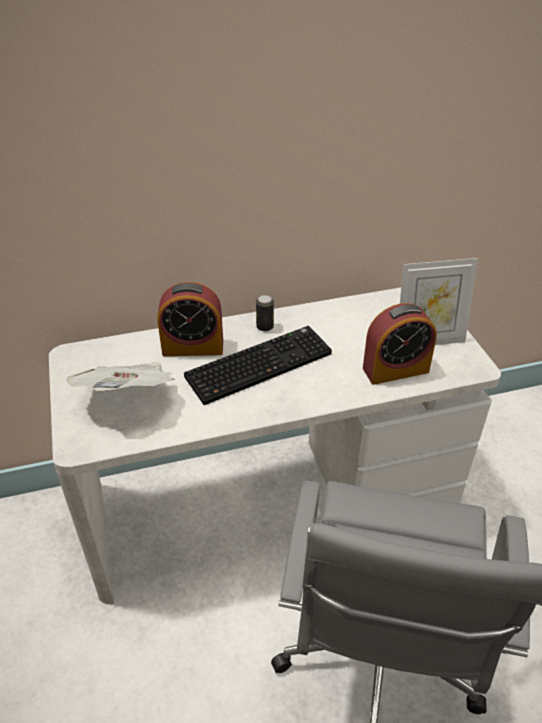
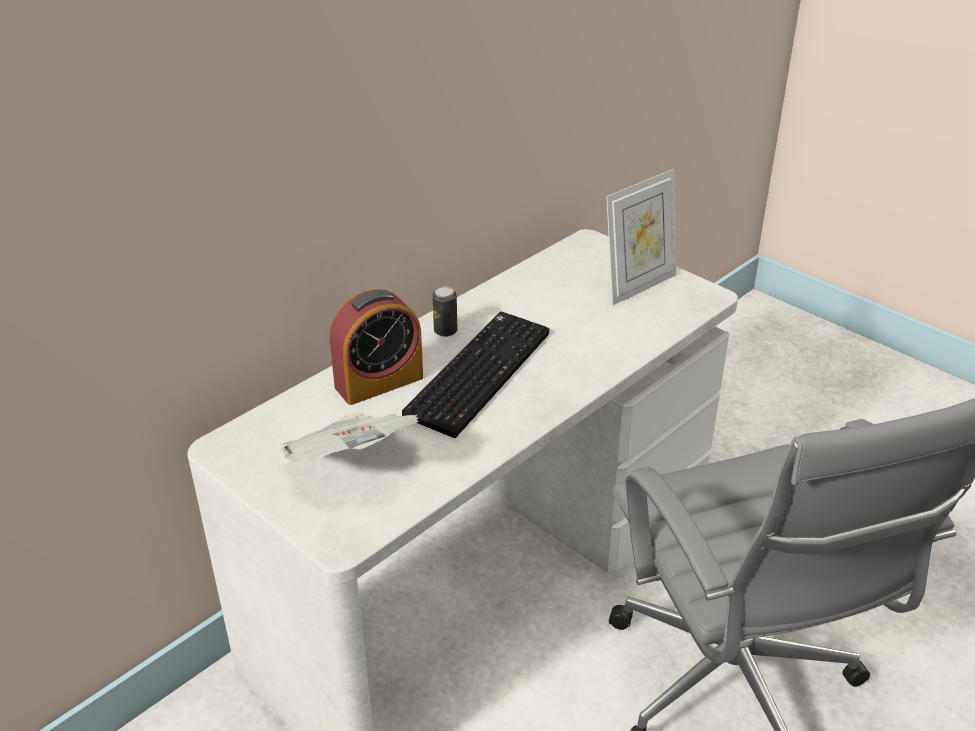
camera: 30 degrees left, 5 degrees down
alarm clock [363,303,437,385] -> none

